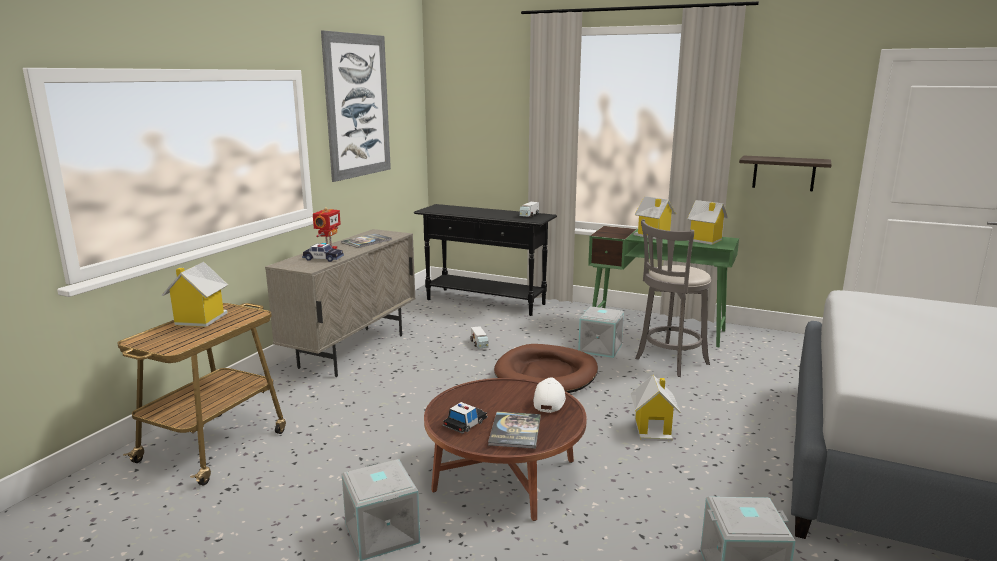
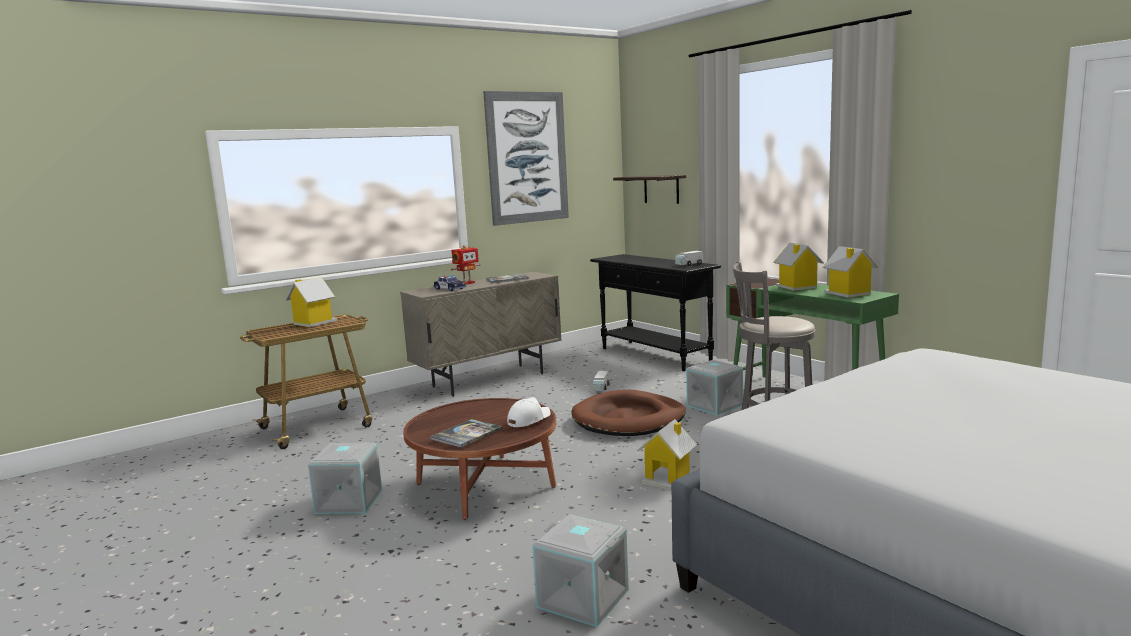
camera: 30 degrees right, 5 degrees down
toy car [442,402,488,434] -> none
shelf [739,156,832,191] -> shelf moved to [613,175,686,204]

